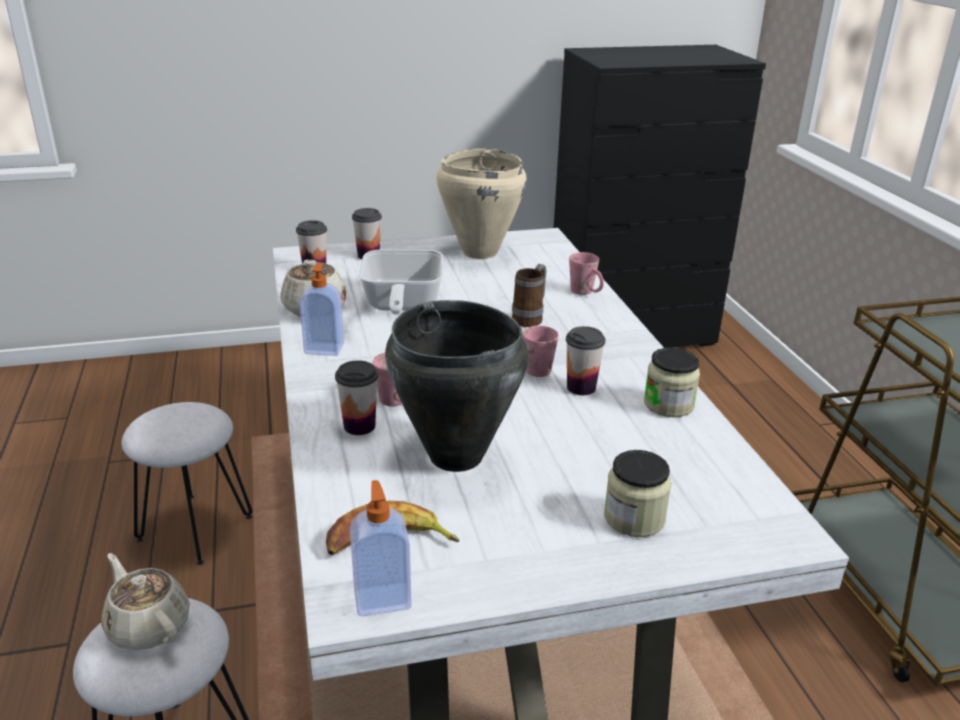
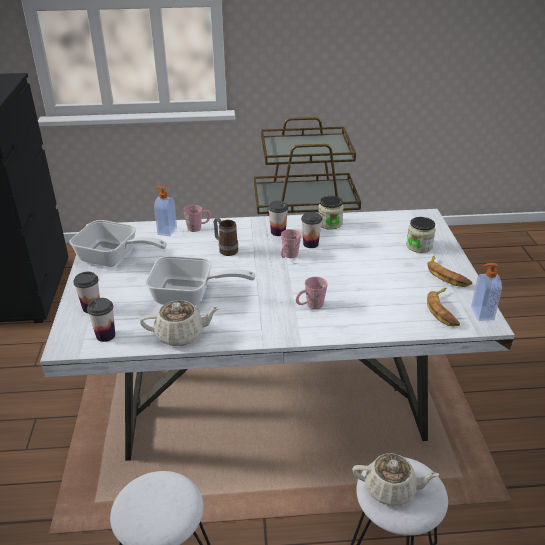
camera: 80 degrees left, 5 degrees up
beige teapot [101,553,190,650] -> beige teapot turned 135 degrees counterclockwise [352,453,439,506]
soap dispenser [300,263,344,356] -> soap dispenser moved to [154,186,177,236]
cup [335,360,378,435] -> cup moved to [268,201,288,236]
black cooking pot [385,300,529,472] -> none
beige cooking pot [437,149,527,259] -> frying pan [70,220,167,267]
none -> banana [427,255,472,287]

